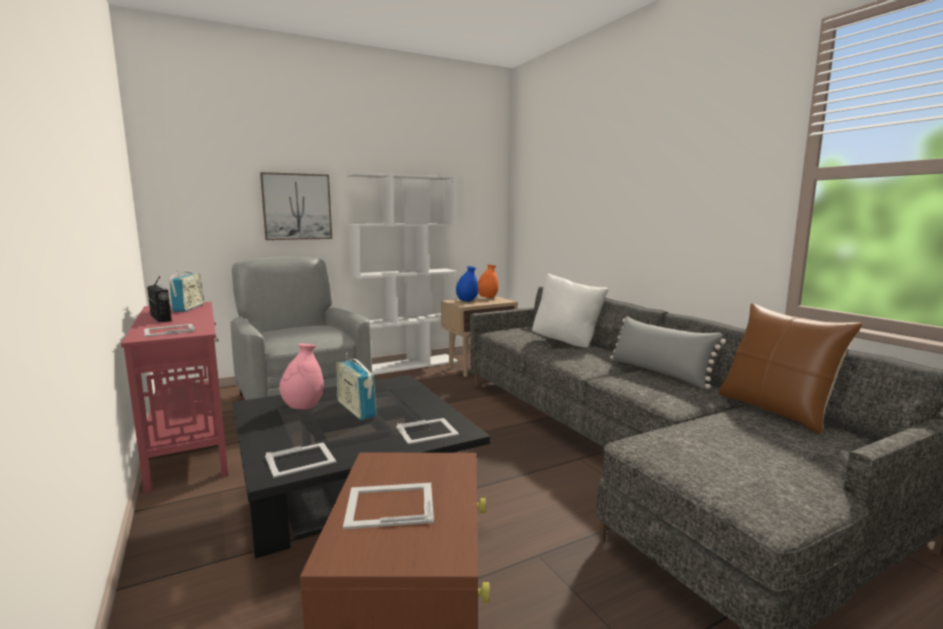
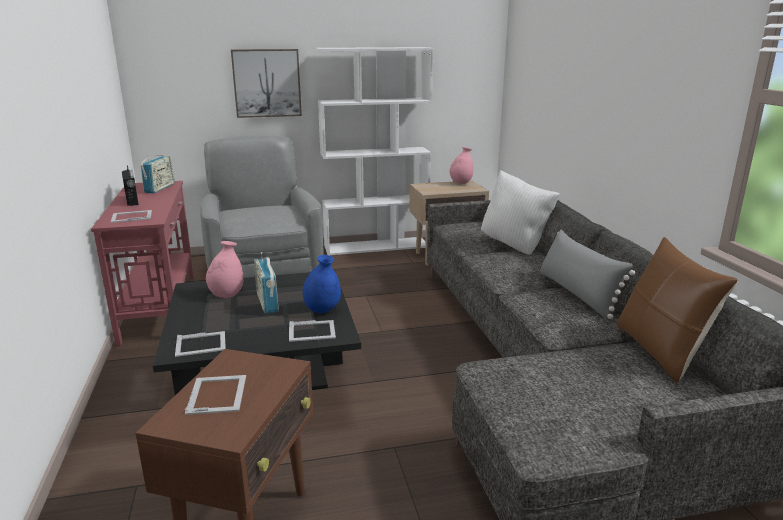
camera: 15 degrees right, 10 degrees up
picture frame [343,483,434,529] -> picture frame turned 75 degrees clockwise [185,375,246,415]
blue vase [456,266,478,302] -> blue vase moved to [303,255,341,313]
orange vase [478,264,499,298] -> pink vase [450,147,473,184]

